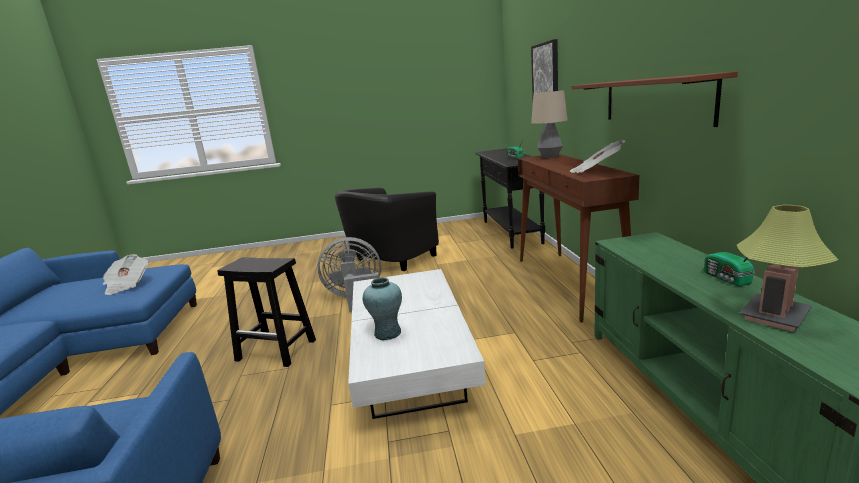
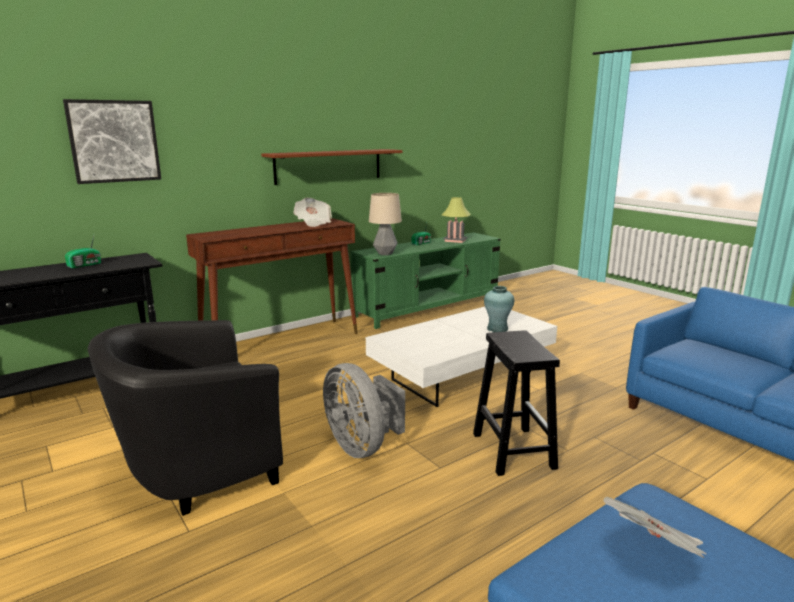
camera: 120 degrees left, 0 degrees up
black armchair [335,187,439,271] -> black armchair turned 135 degrees clockwise [88,320,283,516]
table lamp [531,90,568,158] -> table lamp moved to [369,193,402,255]

